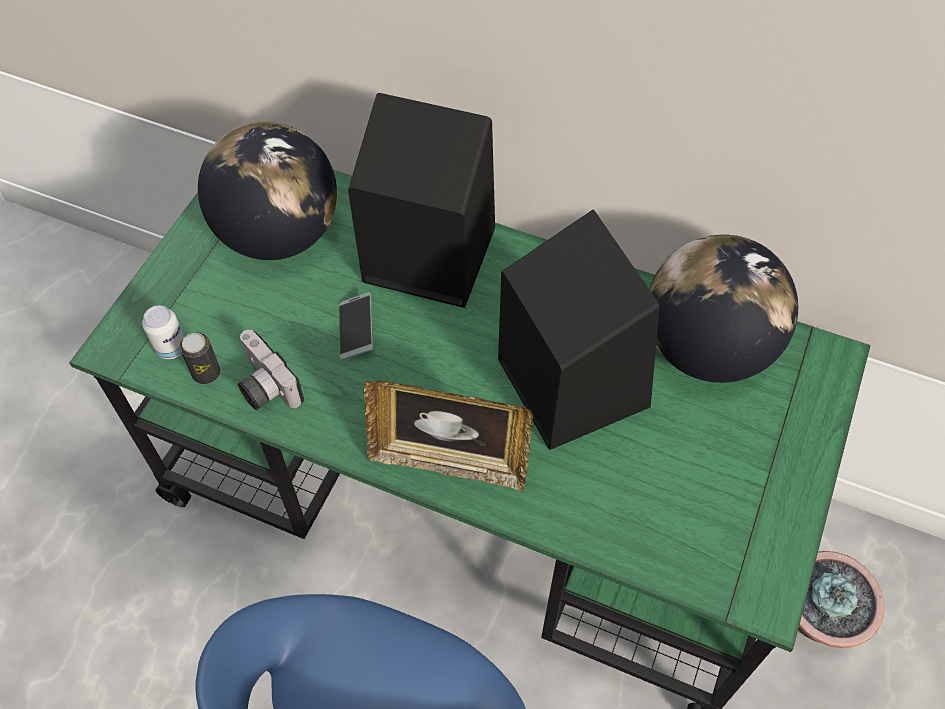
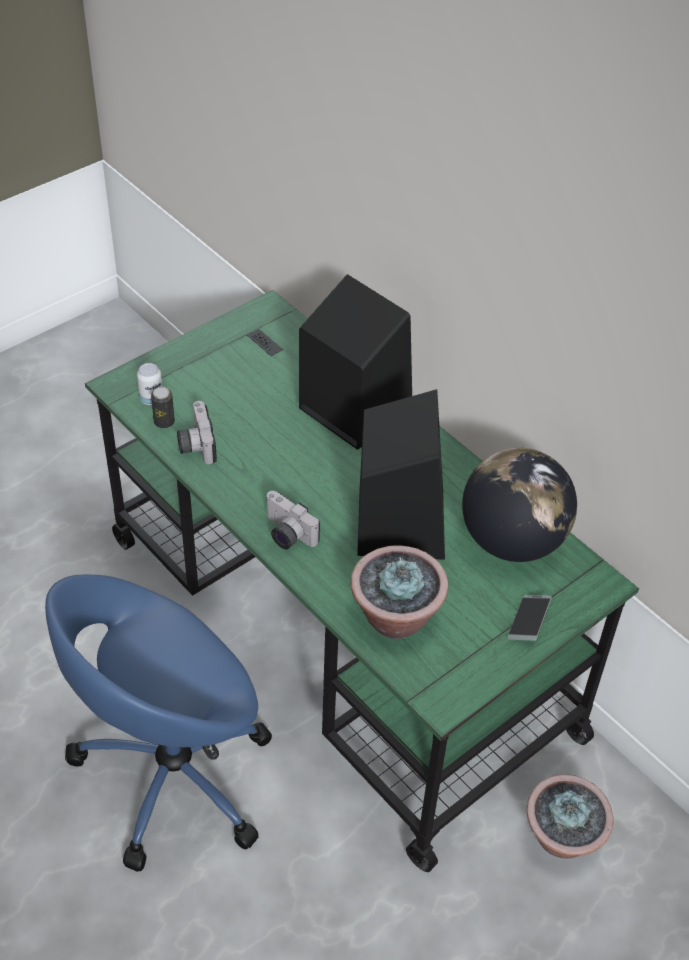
camera: 25 degrees right, 10 degrees down
globe [198,121,337,260] -> none
phone [339,292,373,360] -> phone moved to [507,595,552,641]
picture frame [363,380,533,492] -> camera [265,491,320,549]
none -> potted plant [351,545,448,639]

